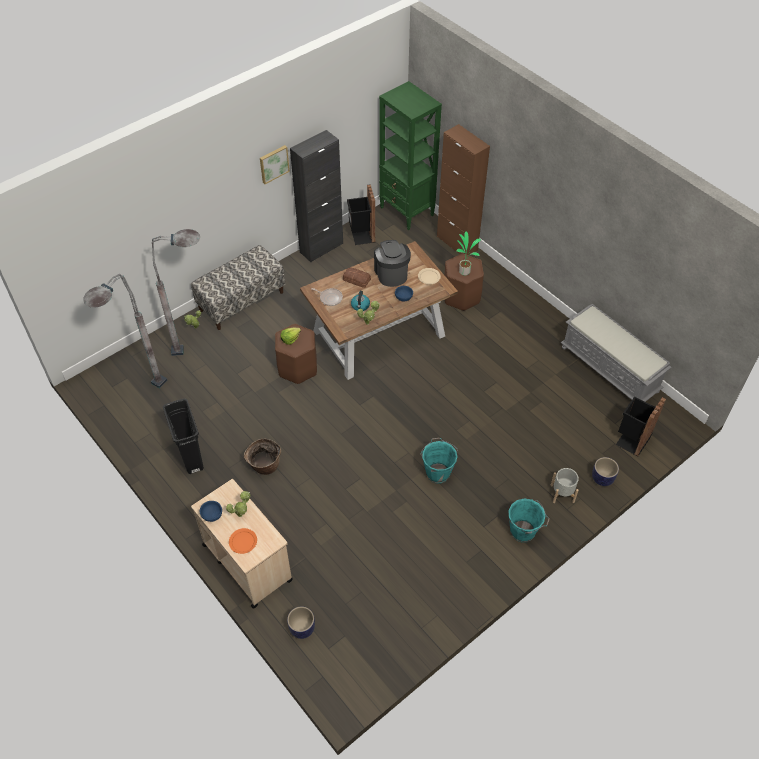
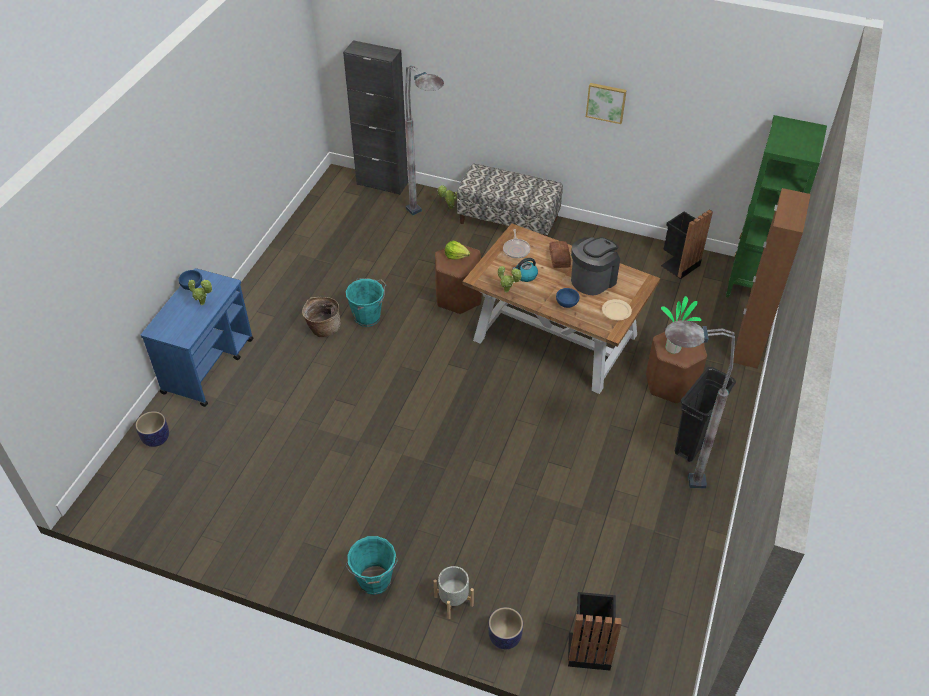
camera: 60 degrees right, 5 degrees down
grey floor lamp [83,274,167,388] -> grey floor lamp moved to [665,320,735,489]
black trash can [163,399,204,474] -> black trash can moved to [675,367,736,462]
beige cart [191,479,293,609] -> blue cart [141,268,254,407]
orange plate [229,528,257,554] -> none
black cabinet [290,130,343,262] -> black cabinet moved to [343,40,408,195]
turquoise bucket [421,438,458,484] -> turquoise bucket moved to [346,278,386,327]
grey bench [561,304,672,402] -> none

